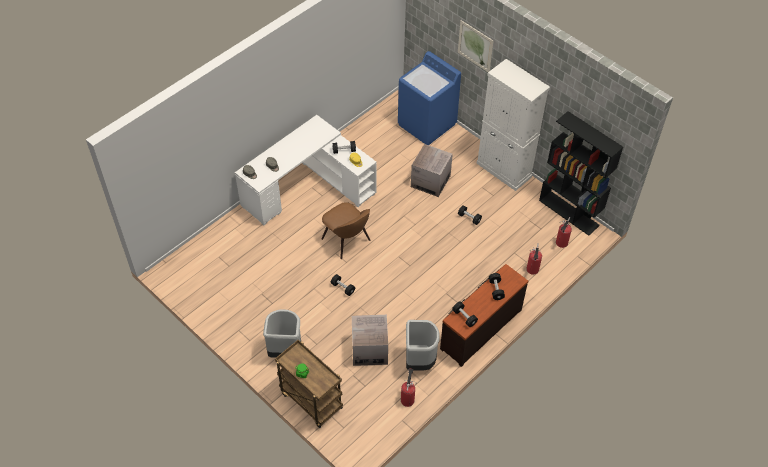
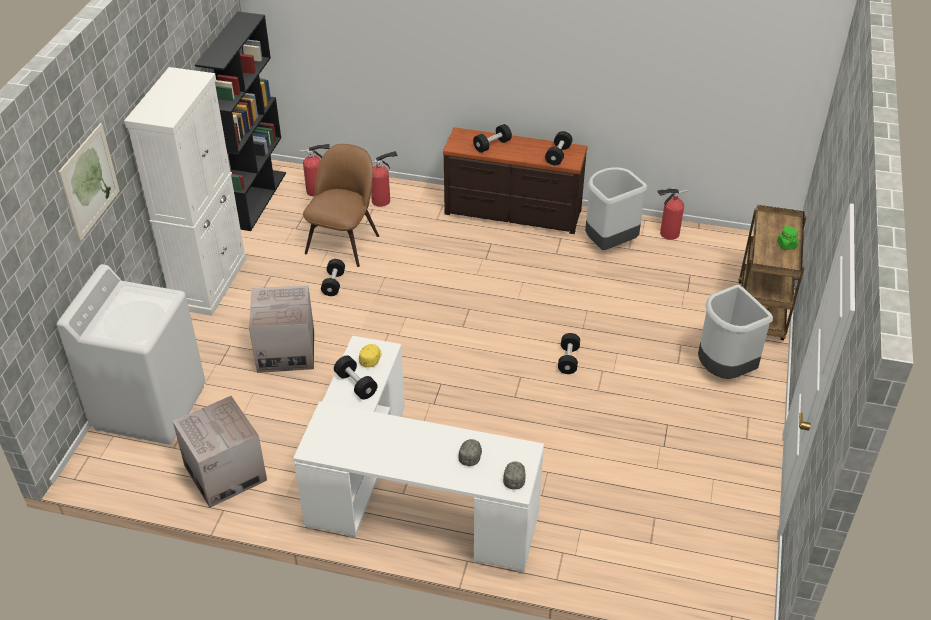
camera: 120 degrees left, 10 degrees down
brown chair [322,202,370,259] -> brown chair moved to [303,144,379,267]
cardboard box [352,315,388,366] -> cardboard box moved to [173,396,267,508]
blue washing machine [398,51,461,145] -> white washing machine [57,264,205,444]

